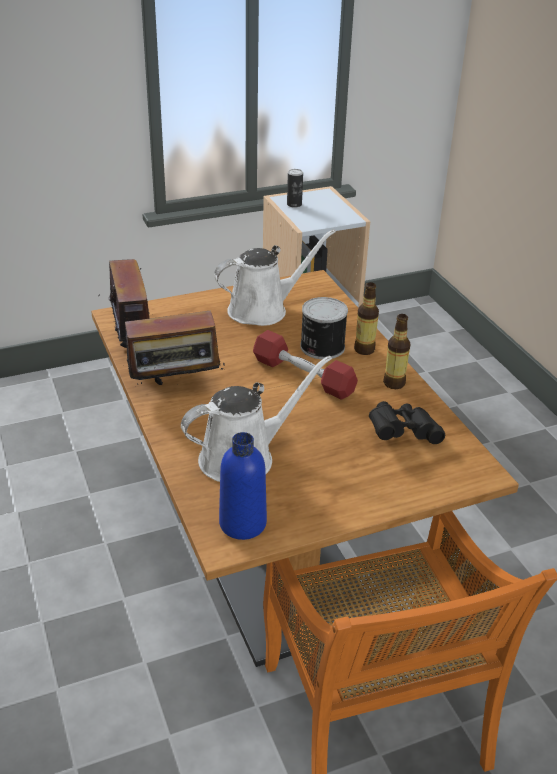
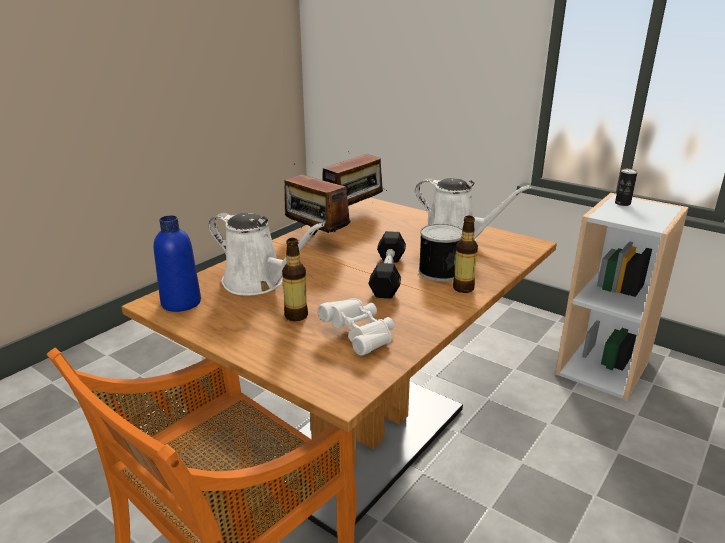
camera: 60 degrees right, 10 degrees down
red dumbbell [253,330,358,399] -> black dumbbell [368,231,406,299]
black binoculars [369,401,445,444] -> white binoculars [317,299,394,355]
bottle [383,314,410,389] -> bottle moved to [282,238,308,321]

